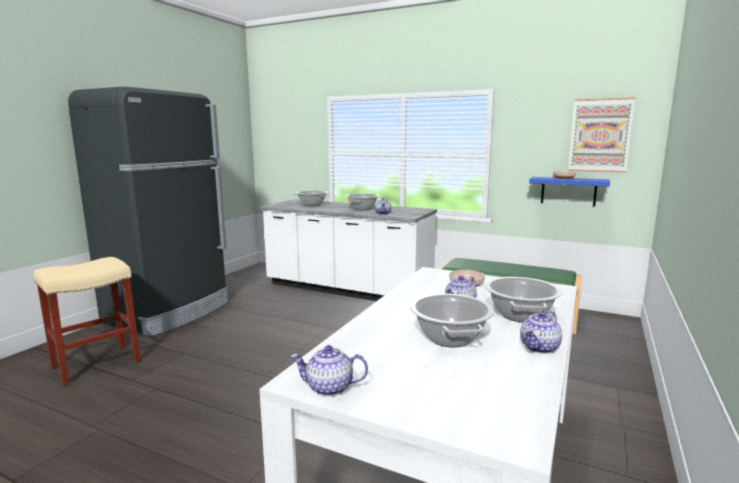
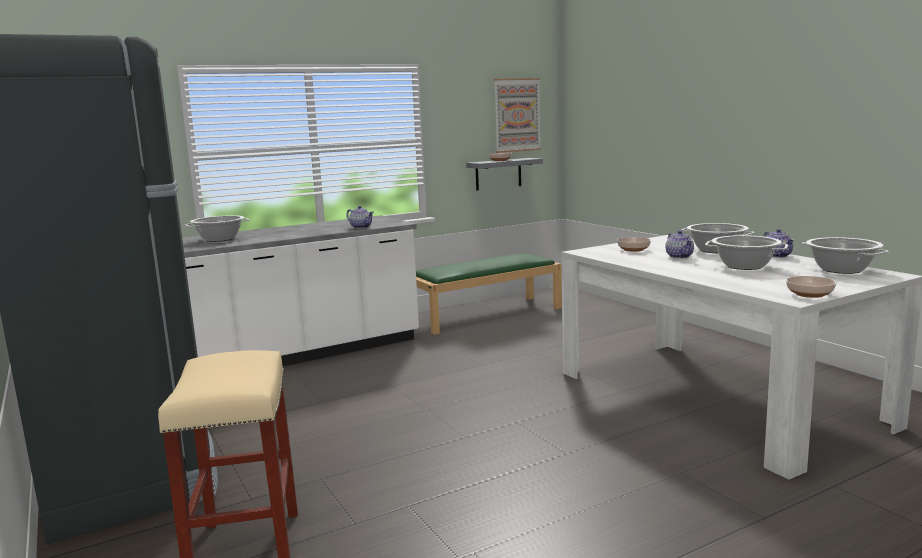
camera: 55 degrees left, 0 degrees up
teapot [291,345,368,396] -> bowl [786,276,836,298]
cooking pot [346,193,379,210] -> cooking pot moved to [801,237,889,274]
blue shelf [529,177,610,206] -> grey shelf [466,158,543,191]

